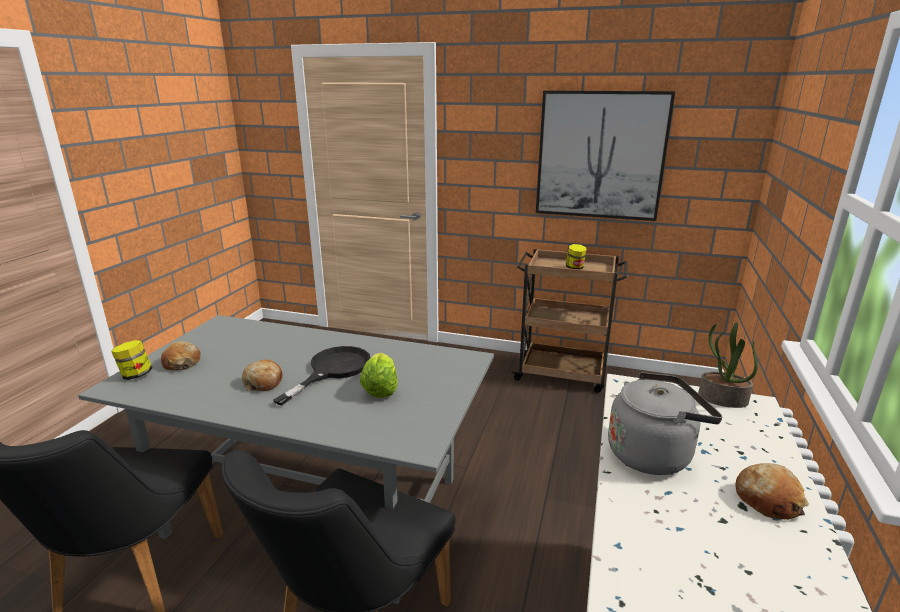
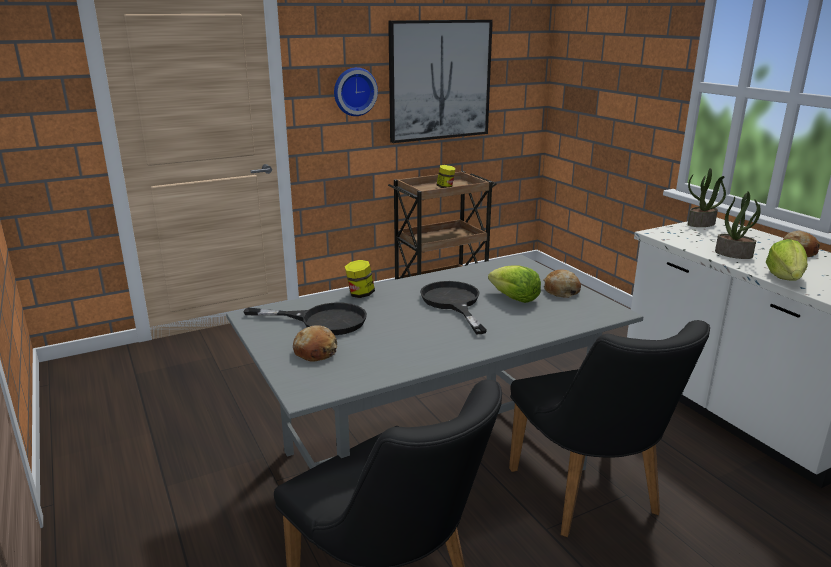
camera: 45 degrees left, 0 degrees up
jar [111,340,152,380] -> jar moved to [345,260,375,298]
bread [242,360,283,391] -> bread moved to [543,270,581,298]
grey kettle [608,372,722,475] -> potted plant [715,191,761,259]
none -> black frying pan [243,303,367,335]
none -> wall clock [334,67,378,116]
none -> lettuce [766,239,808,280]

